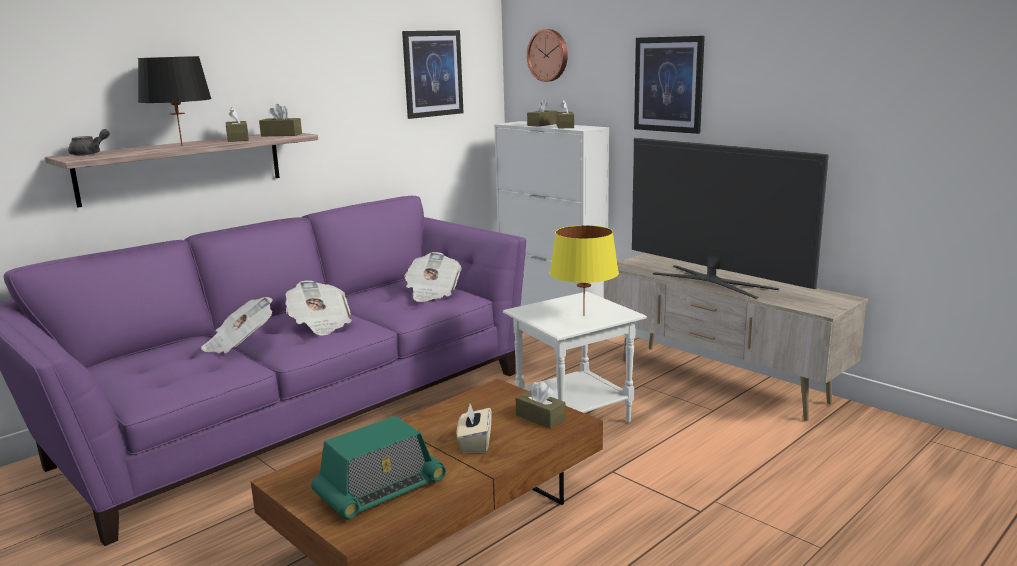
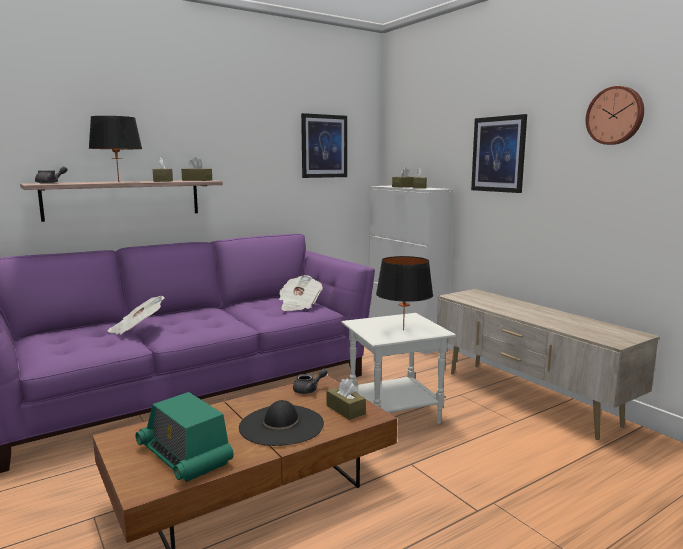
camera: 10 degrees right, 5 degrees down
newspaper [285,280,352,336] -> none
radio [311,416,446,520] -> radio turned 75 degrees clockwise [136,392,234,482]
beige tissue box [457,404,492,453] -> black hat [239,400,324,446]
wall clock [527,29,568,82] -> wall clock moved to [586,86,644,145]
yellow table lamp [549,225,619,316] -> black table lamp [376,256,433,330]
television [632,138,829,299] -> none
none -> grey teapot [293,368,328,394]

